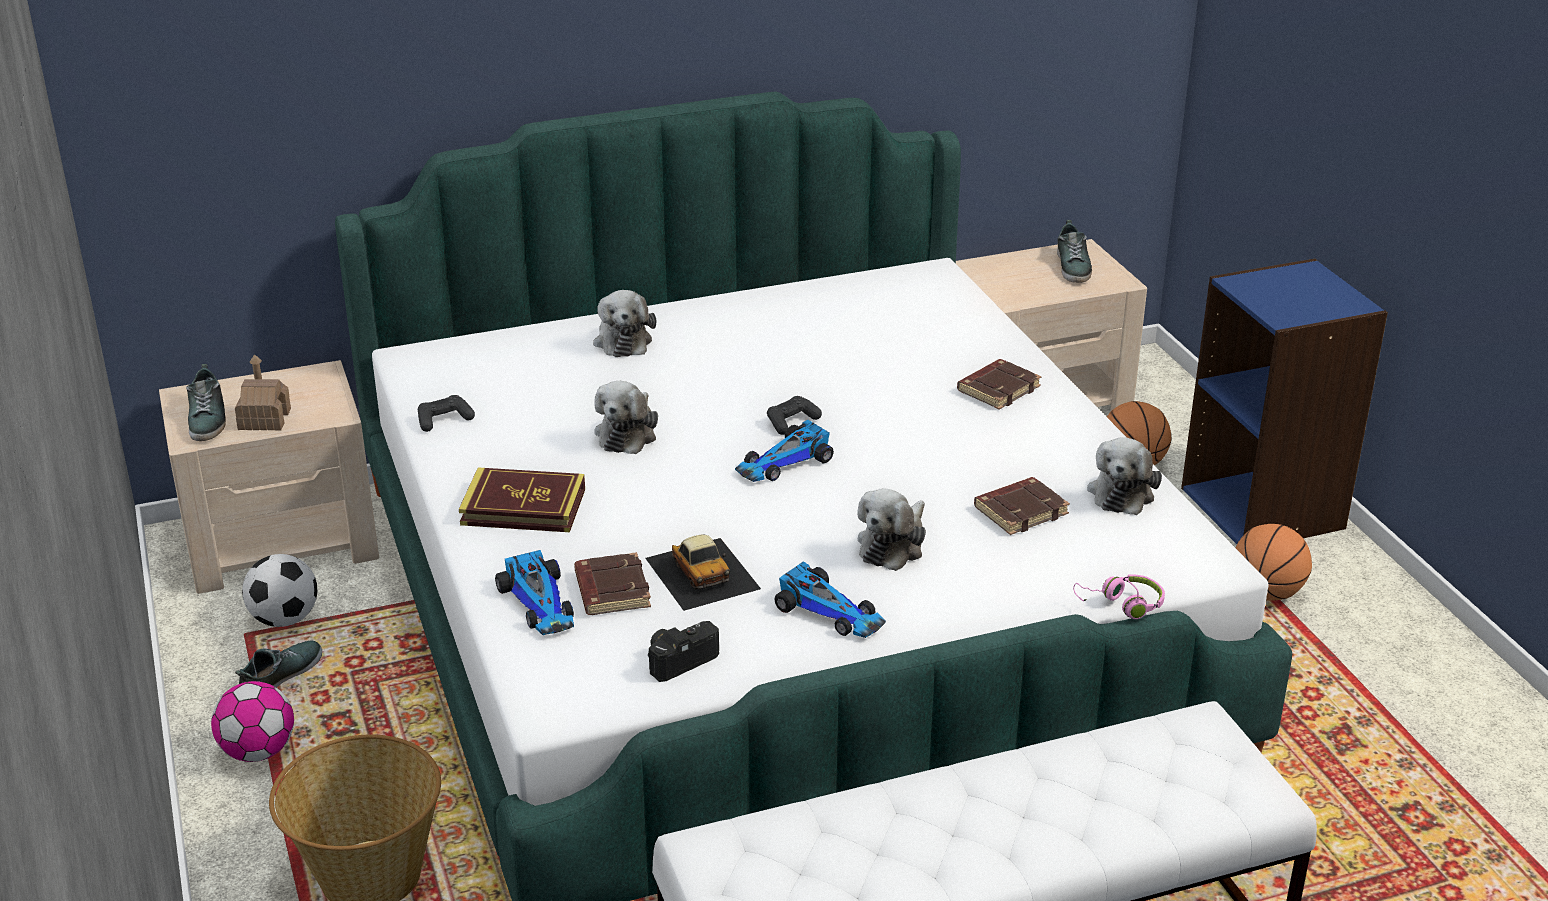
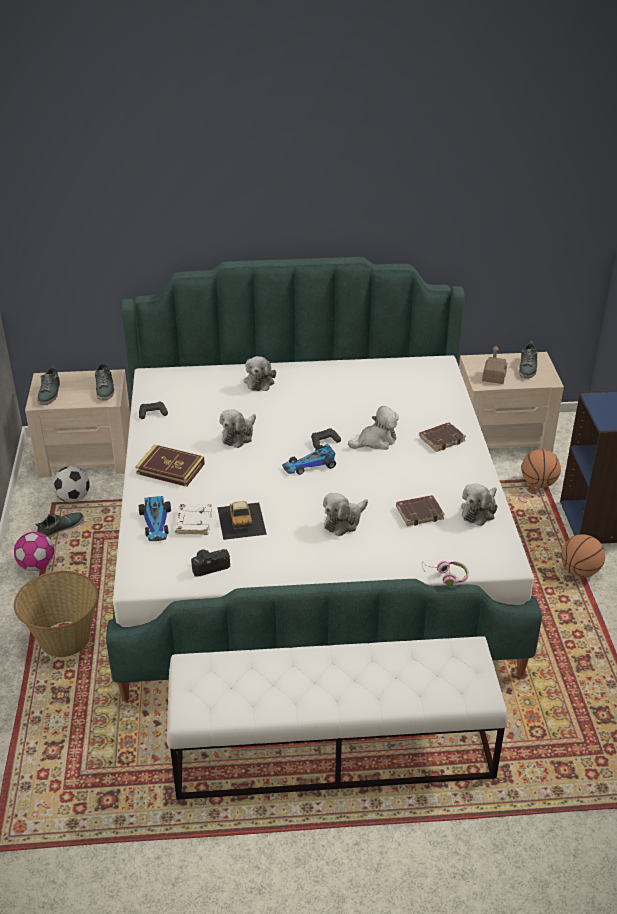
camera: 15 degrees right, 5 degrees up
toy house [235,354,291,431] -> toy house moved to [482,346,507,384]
brown book [574,552,651,615] -> white book [175,504,212,535]
toy car [774,561,886,638] -> none
none -> shoe [95,361,114,401]
none -> plush toy [348,406,399,450]

